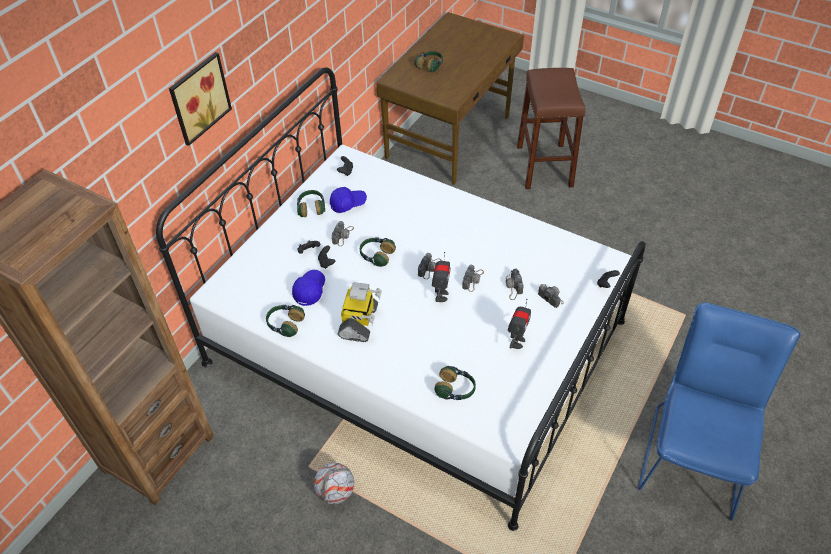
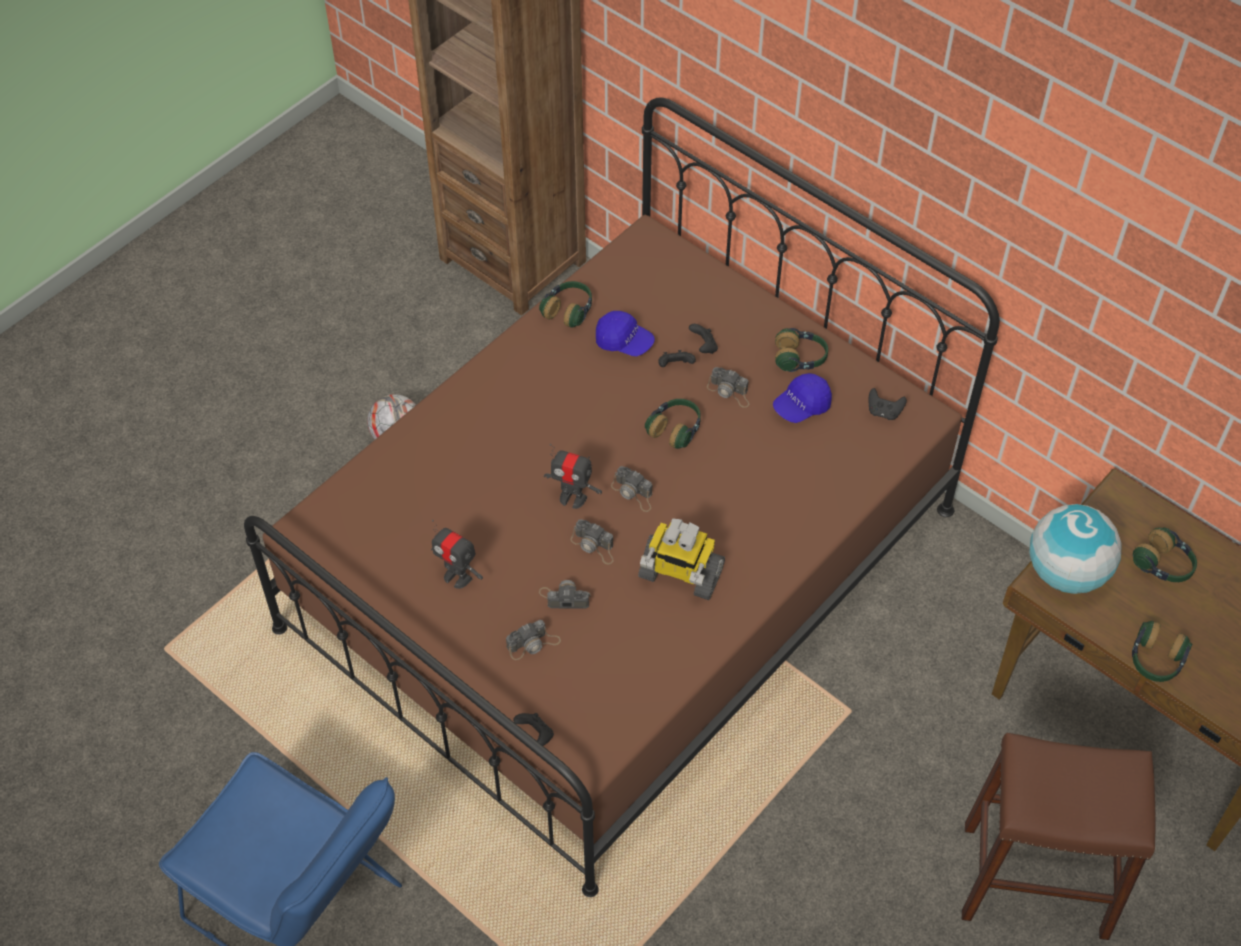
camera: 100 degrees right, 5 degrees up
white bed [156,67,646,531] -> brown bed [244,97,1000,897]
picture [169,52,232,146] -> none
blue cap [330,187,367,213] -> blue cap turned 60 degrees clockwise [773,373,832,423]
toy robot [338,282,382,342] -> toy robot moved to [638,519,725,600]
headphones [434,366,476,400] -> headphones moved to [1132,621,1192,682]
none -> globe [1029,504,1122,594]

